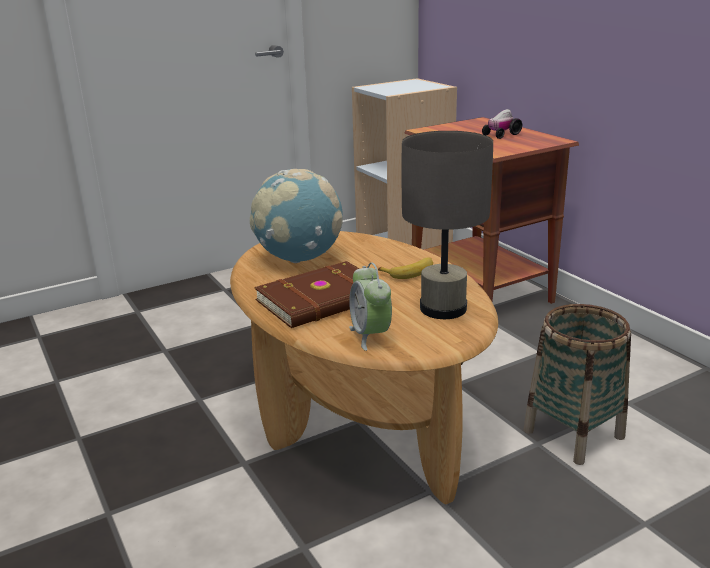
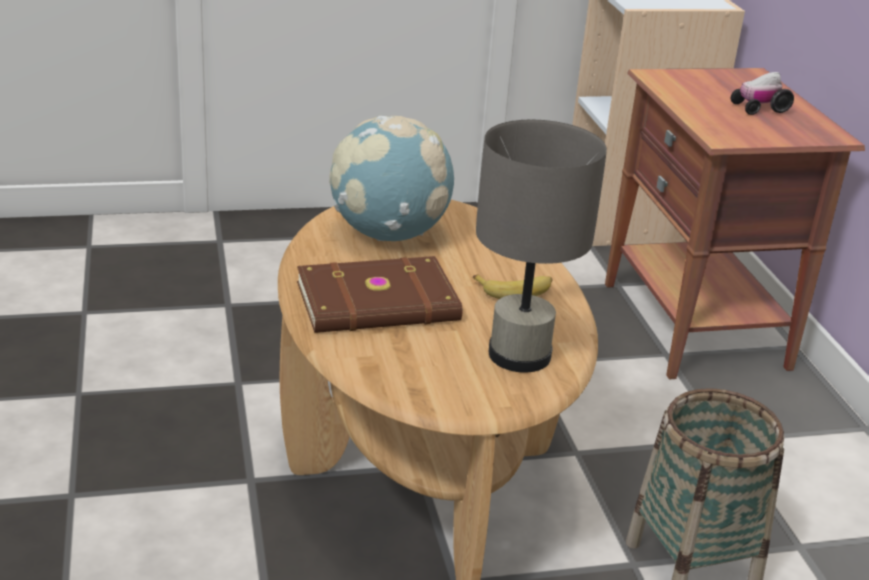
camera: 15 degrees right, 5 degrees up
alarm clock [349,263,392,351] -> none

